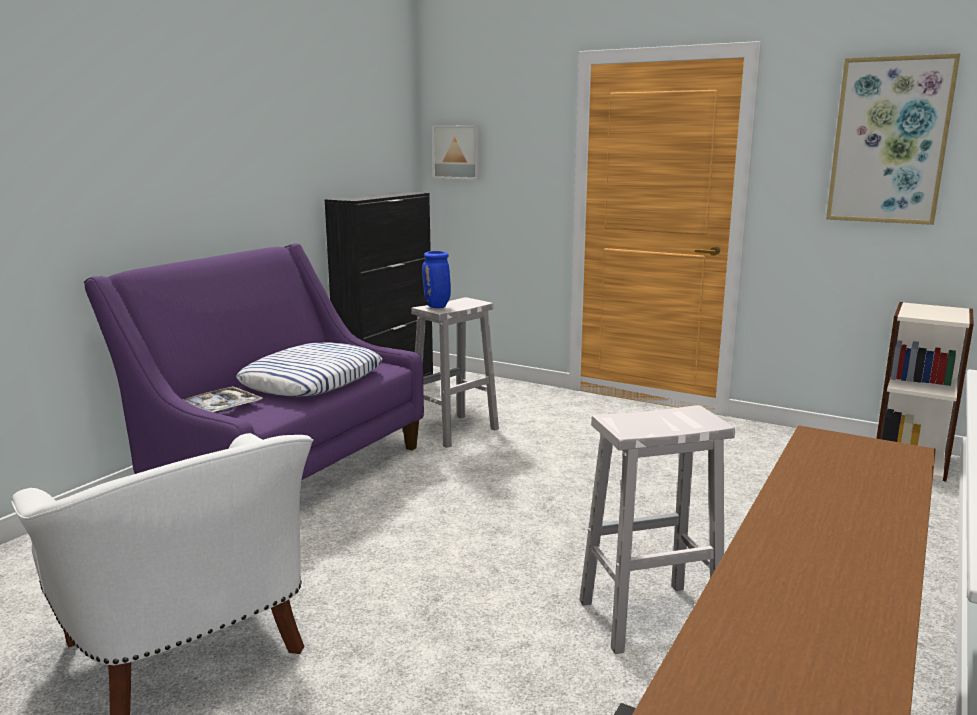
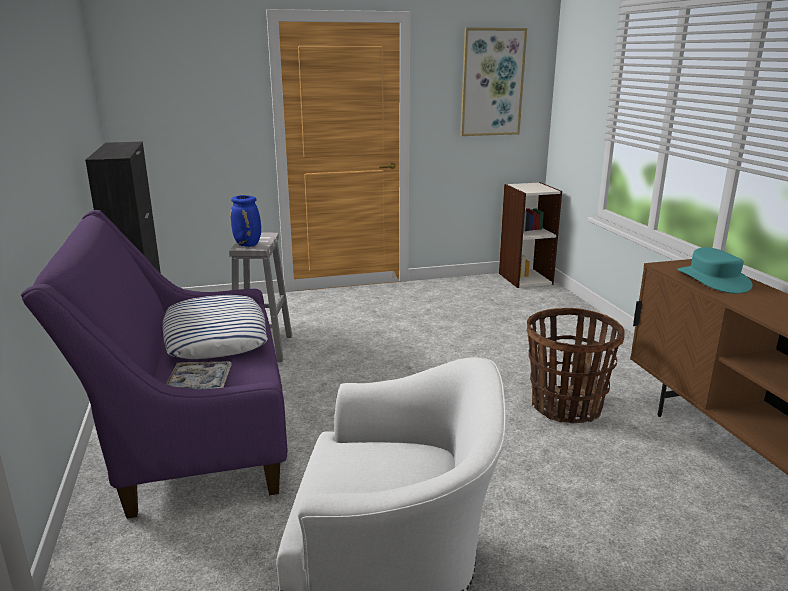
camera: 45 degrees left, 5 degrees up
picture [432,125,480,180] -> none
white stool [579,405,735,654] -> basket [527,308,625,423]
none -> turquoise hat [677,247,752,294]

